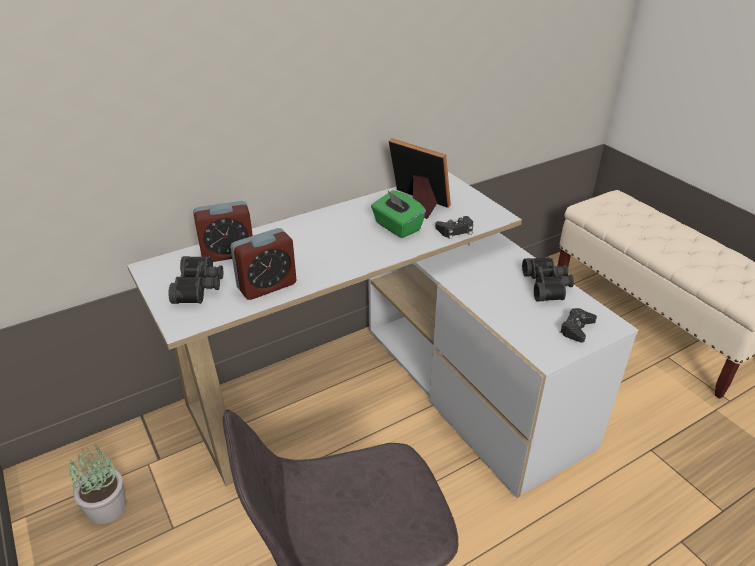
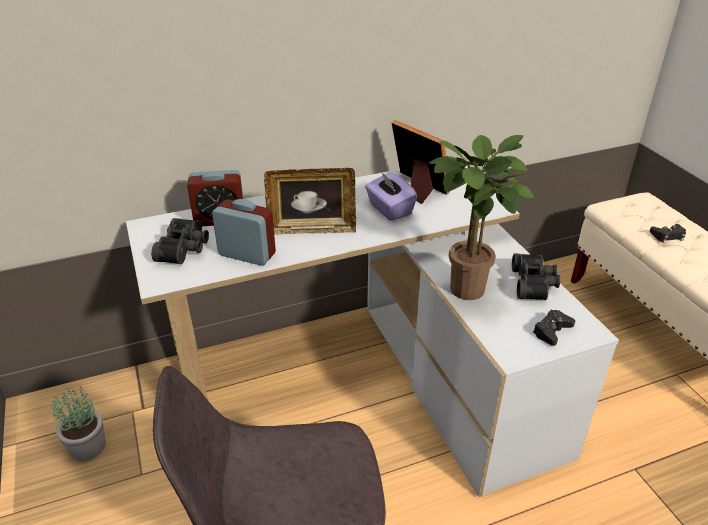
camera: 10 degrees right, 0 degrees up
alarm clock [230,228,296,300] -> alarm clock turned 135 degrees counterclockwise [212,199,276,266]
green tissue box [371,191,426,238] -> purple tissue box [365,171,417,221]
black game controller [435,216,473,239] -> black game controller moved to [650,224,686,243]
none -> picture frame [264,168,356,235]
none -> potted plant [428,135,534,300]

